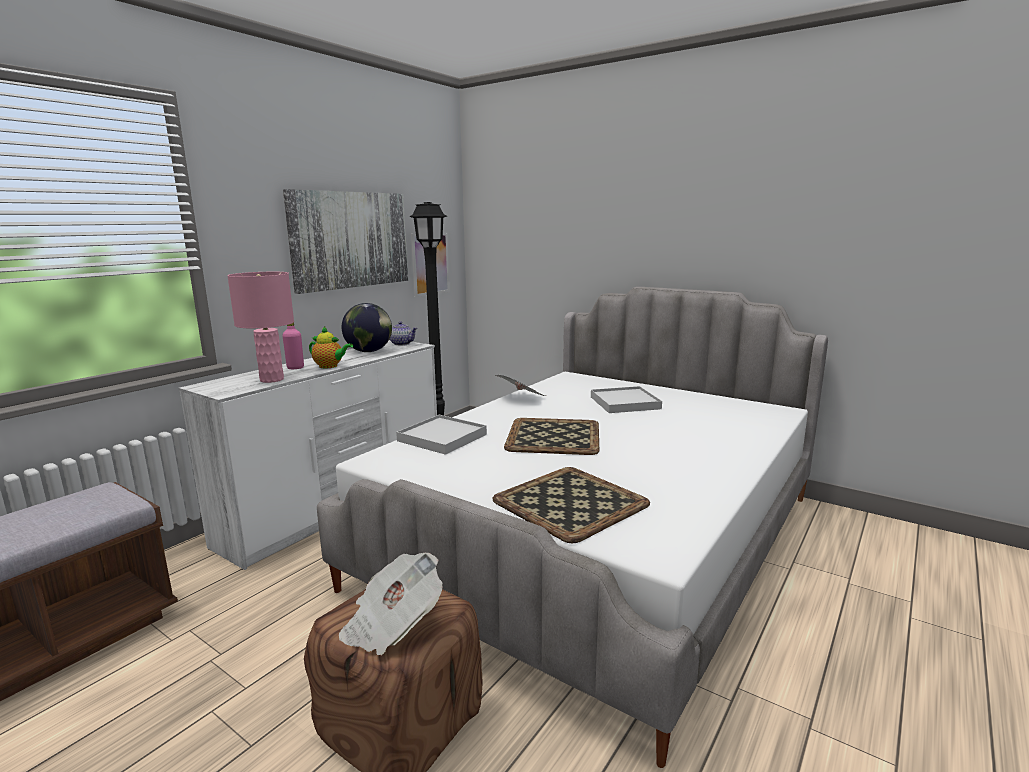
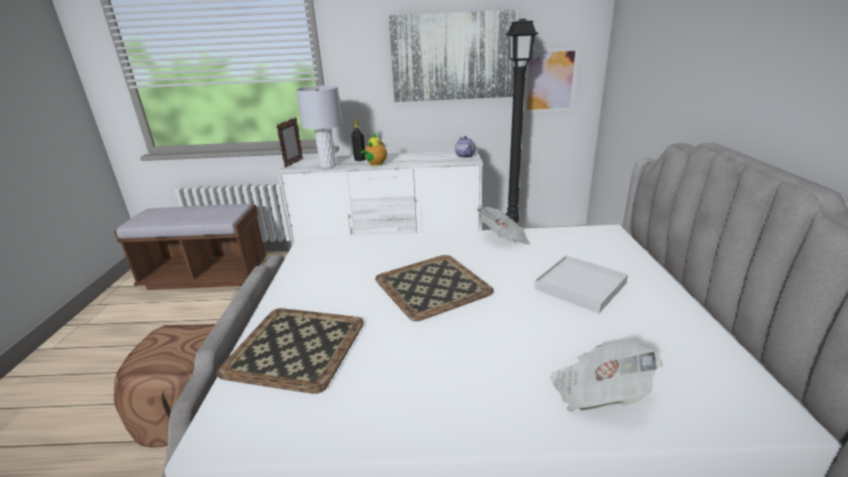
camera: 55 degrees right, 10 degrees up
pink table lamp [227,272,294,383] -> grey table lamp [296,85,342,168]
pink bottle [283,323,304,369] -> black bottle [351,119,366,161]
teapot [309,327,353,368] -> teapot turned 45 degrees clockwise [361,132,387,166]
newspaper [339,553,443,655] -> newspaper moved to [550,340,663,412]
globe [342,303,392,352] -> none
white tray [396,415,487,455] -> none
none -> picture frame [276,117,303,168]

